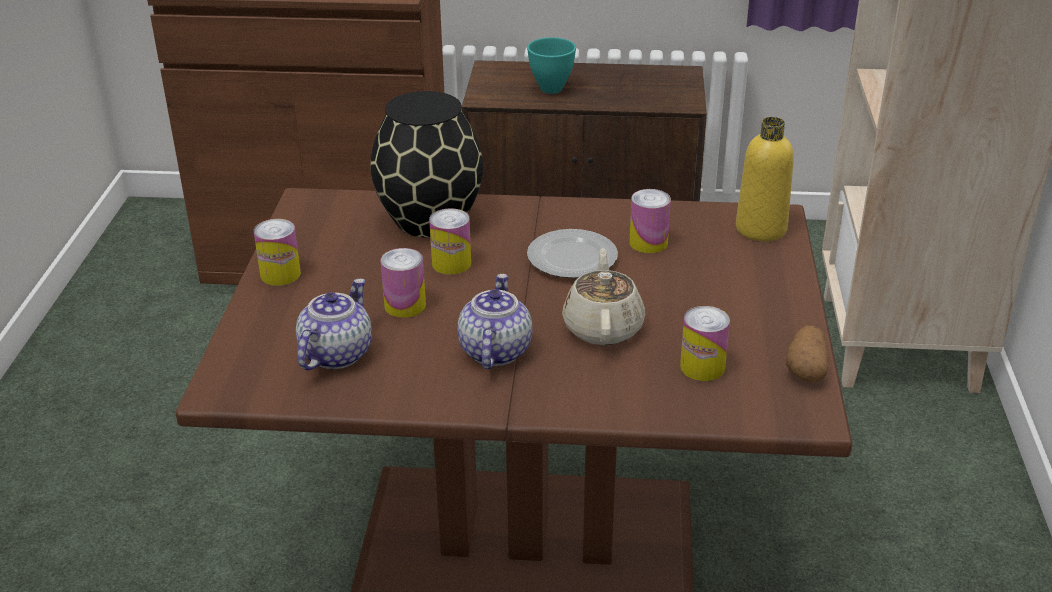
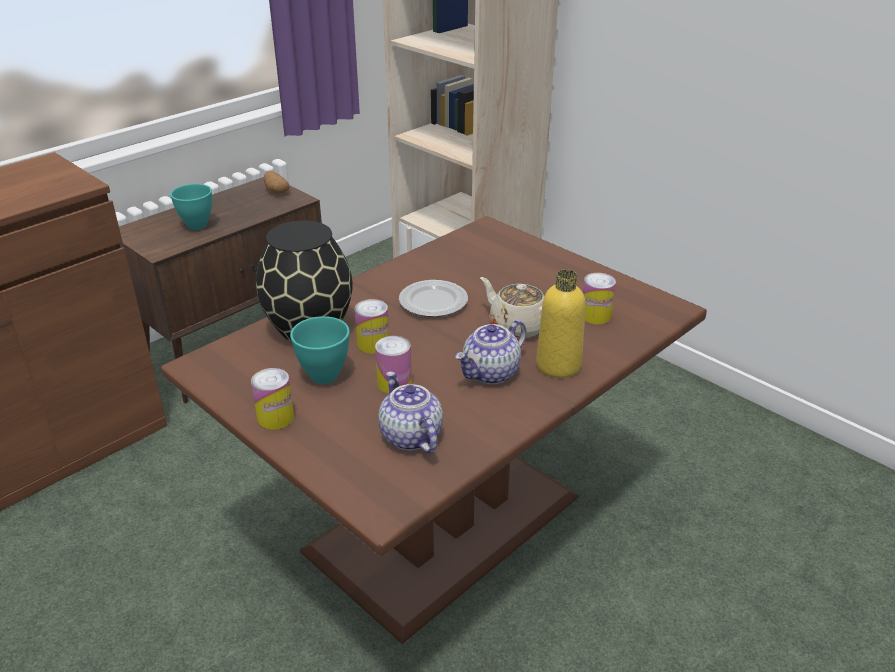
camera: 50 degrees left, 0 degrees up
teapot [458,274,533,369] -> teapot turned 90 degrees counterclockwise [455,320,527,384]
can [629,189,671,253] -> none
yellow bottle [736,117,794,241] -> yellow bottle moved to [536,269,586,378]
potato [786,325,828,383] -> potato moved to [264,171,289,194]
none -> turquoise bowl [290,316,350,384]

